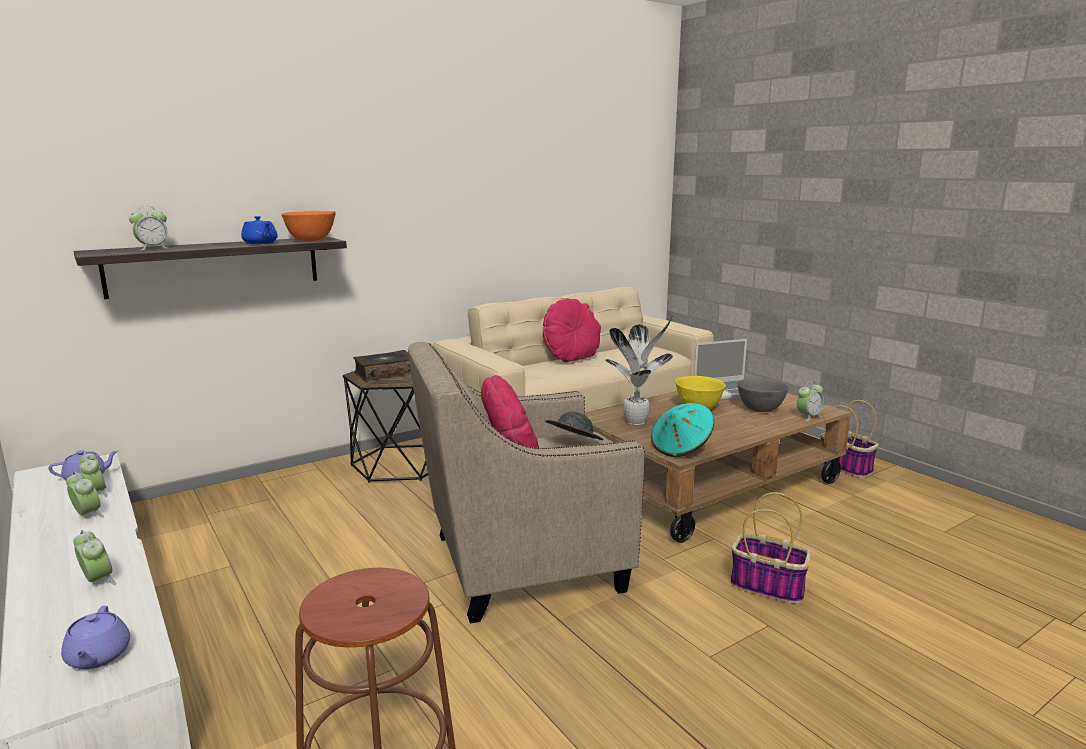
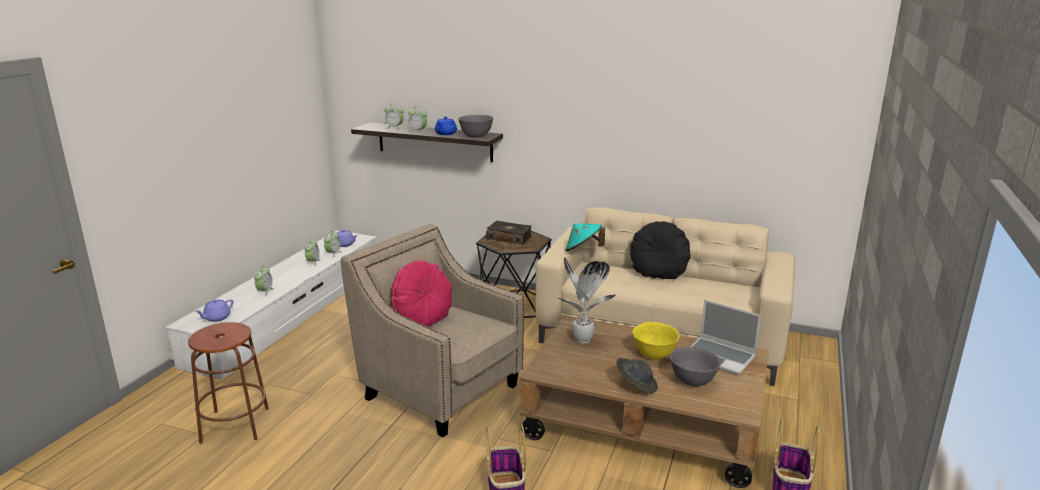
camera: 55 degrees right, 5 degrees up
orange bowl [281,211,336,241] -> grey bowl [458,115,493,138]
pink pillow [543,298,601,362] -> black pillow [630,221,691,279]
grey hat [545,412,603,440] -> grey hat moved to [616,358,658,393]
turquoise hat [651,403,714,457] -> turquoise hat moved to [565,224,605,251]
alarm clock [797,381,824,421] -> alarm clock moved to [408,107,427,133]

